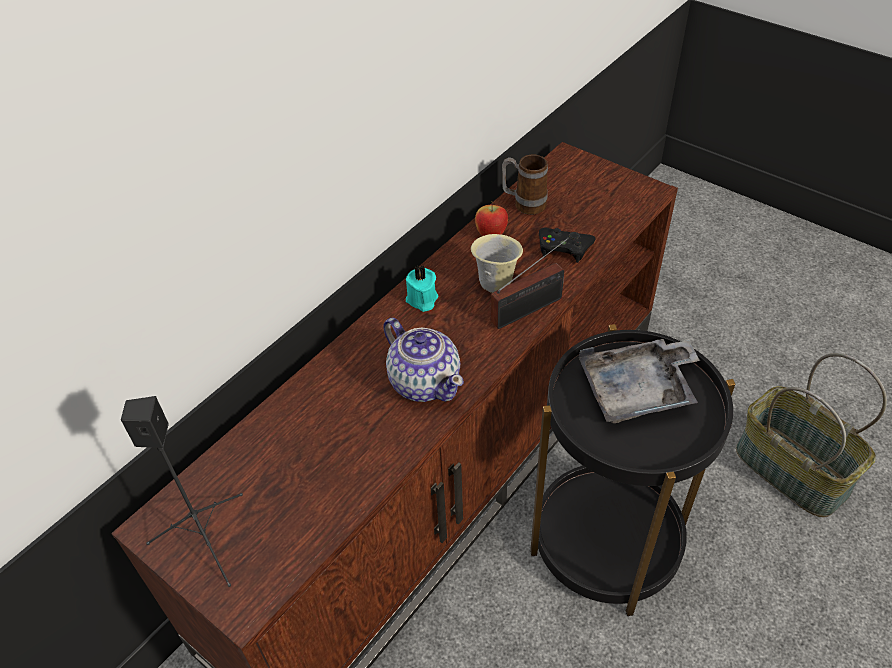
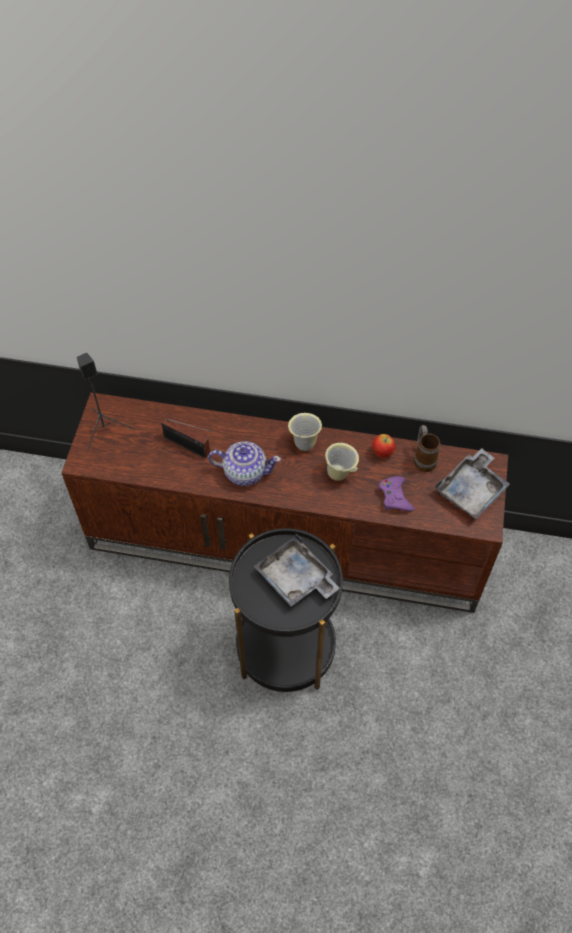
camera: 60 degrees right, 10 degrees up
teapot [383,318,464,402] -> teapot turned 105 degrees counterclockwise [208,441,281,486]
turquoise candle [406,265,438,312] -> beige mug [288,413,322,451]
radio [491,237,569,329] -> radio moved to [161,417,211,458]
black game controller [539,228,596,263] -> purple game controller [378,476,415,511]
basket [736,353,887,517] -> none
none -> grey tray [435,448,510,519]

